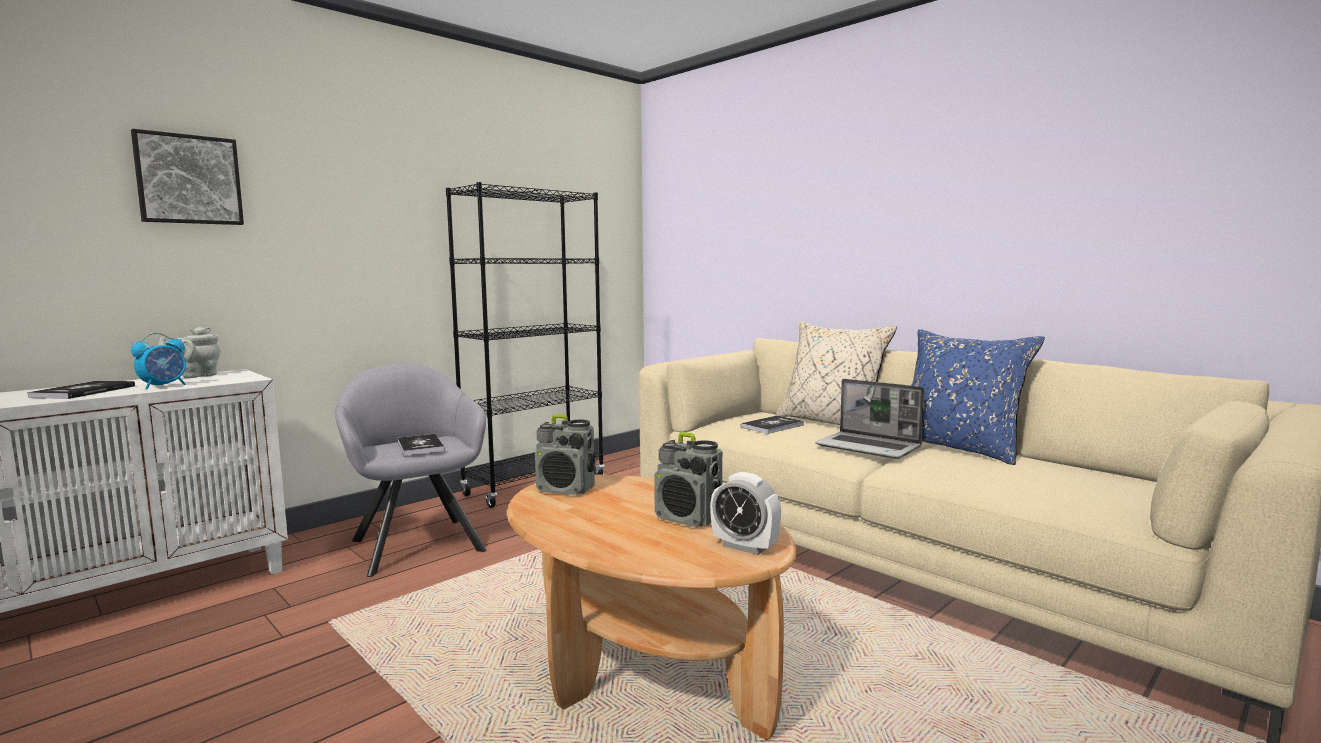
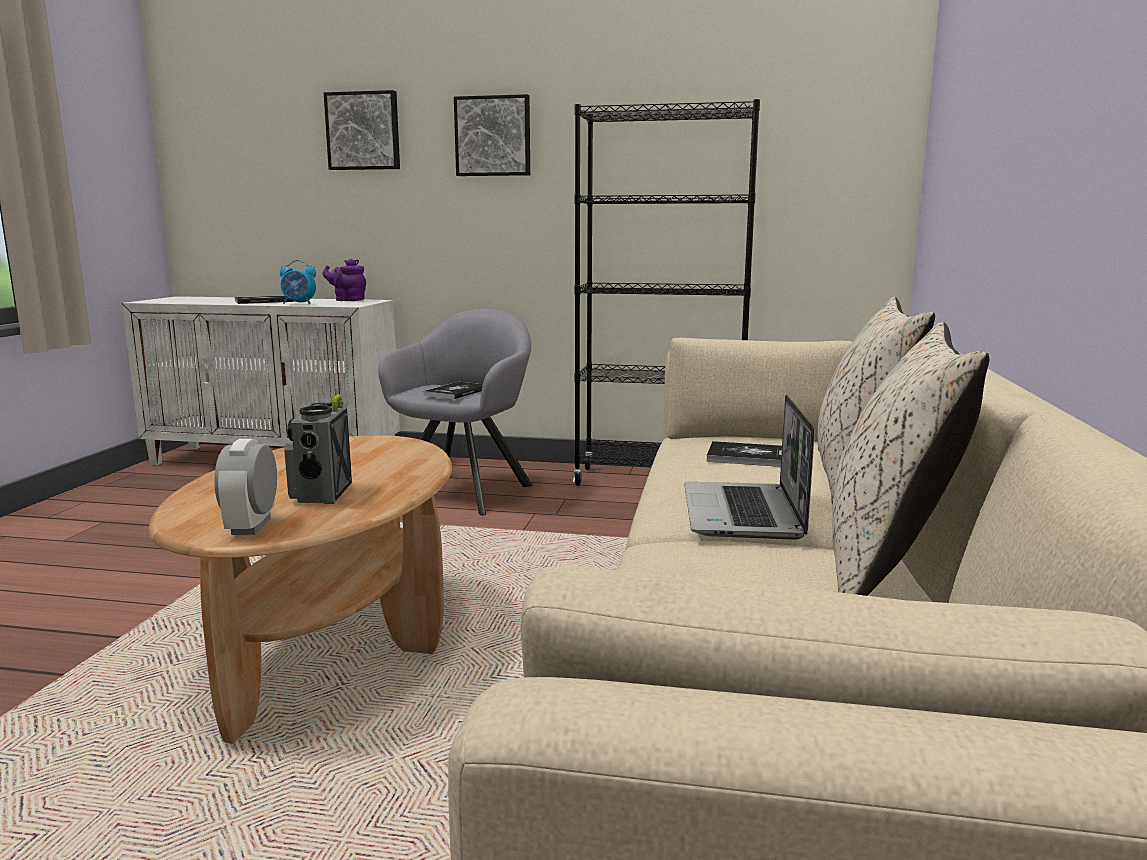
camera: 55 degrees right, 5 degrees up
grey teapot [158,327,220,378] -> purple teapot [323,259,366,301]
radio [535,414,595,495] -> none
blue pillow [911,329,1045,465] -> beige pillow [833,322,989,596]
none -> picture [454,94,530,176]

